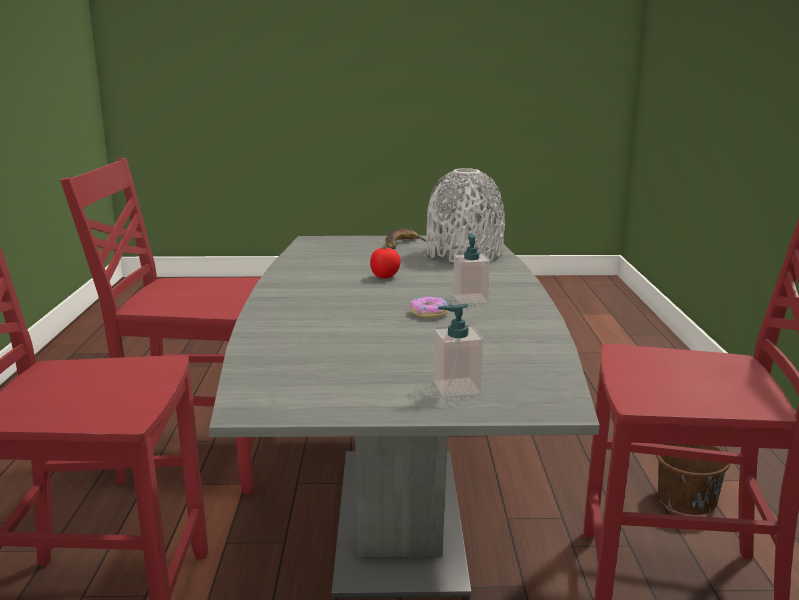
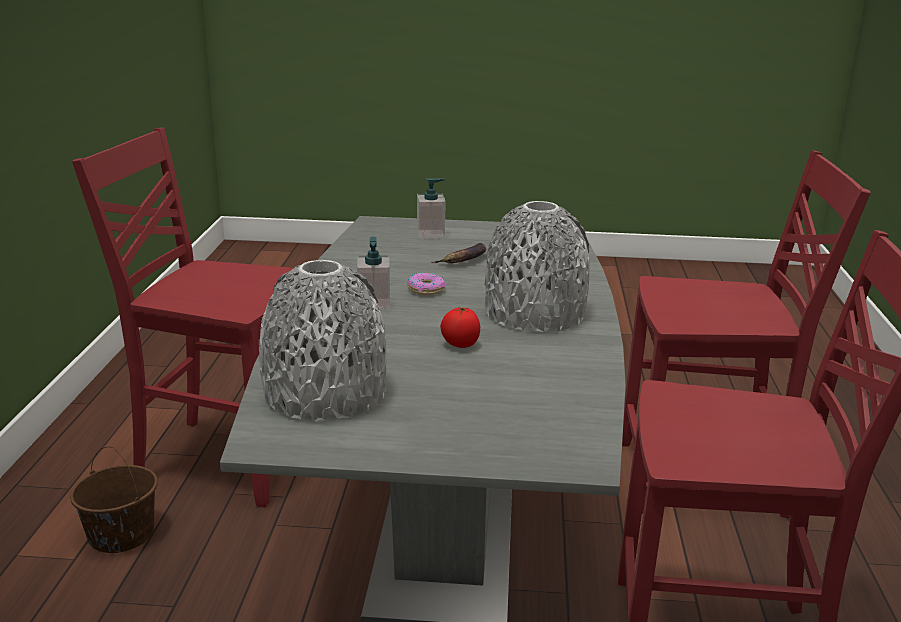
camera: 175 degrees left, 5 degrees up
banana [385,229,427,249] -> banana moved to [432,243,486,263]
none -> grey vase [485,201,590,332]

